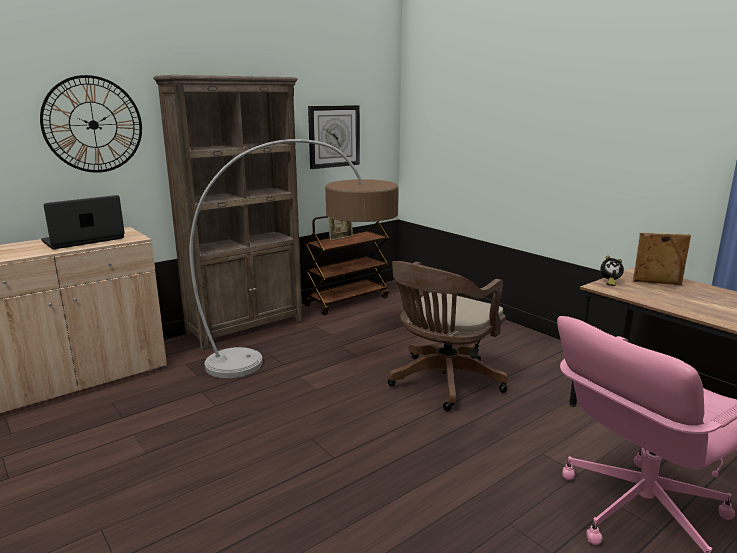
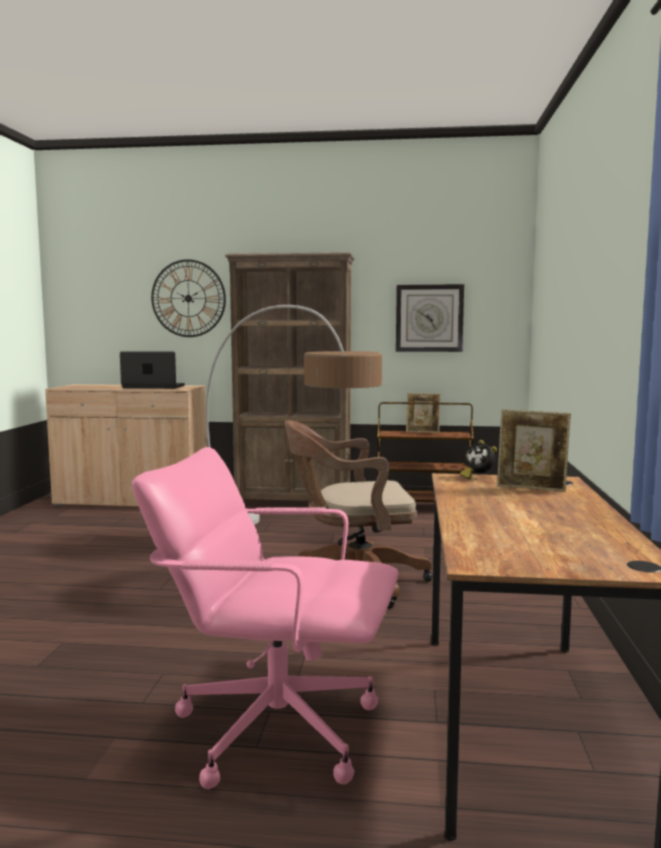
camera: 45 degrees right, 10 degrees down
picture frame [633,232,691,285] -> picture frame turned 135 degrees clockwise [497,409,571,492]

